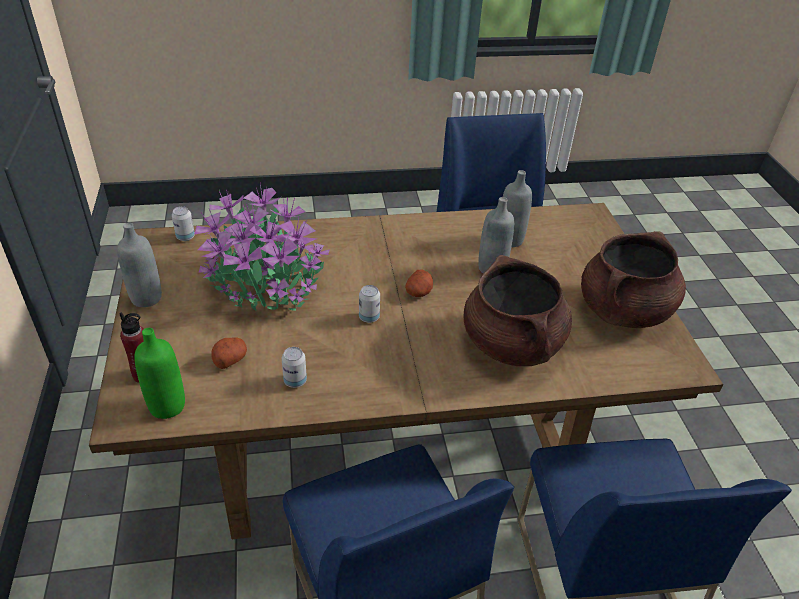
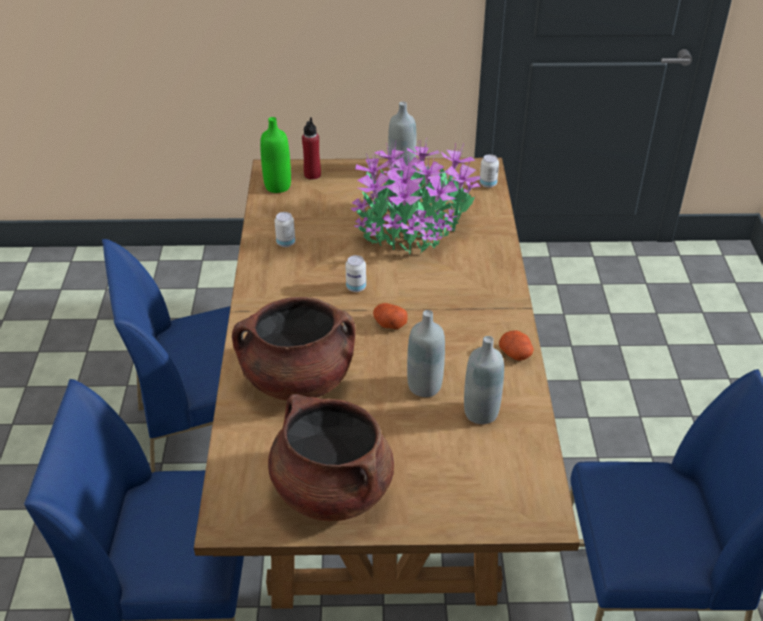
camera: 100 degrees right, 0 degrees up
potato [211,337,247,369] -> potato moved to [499,330,534,361]

